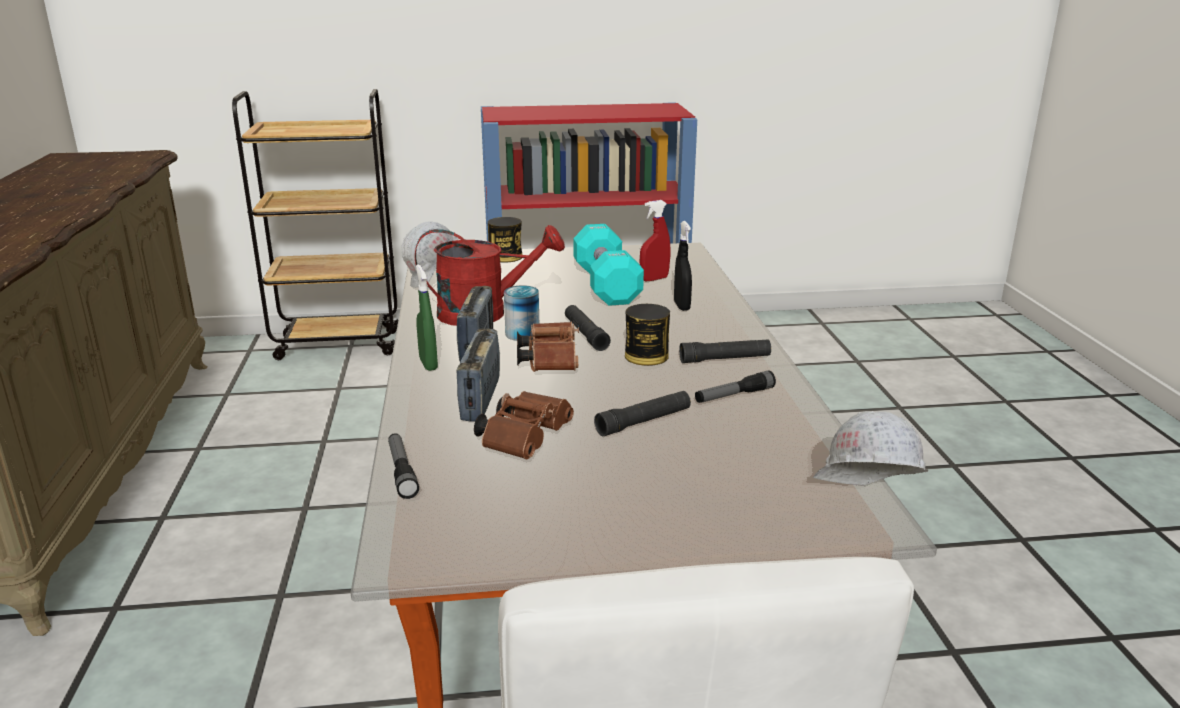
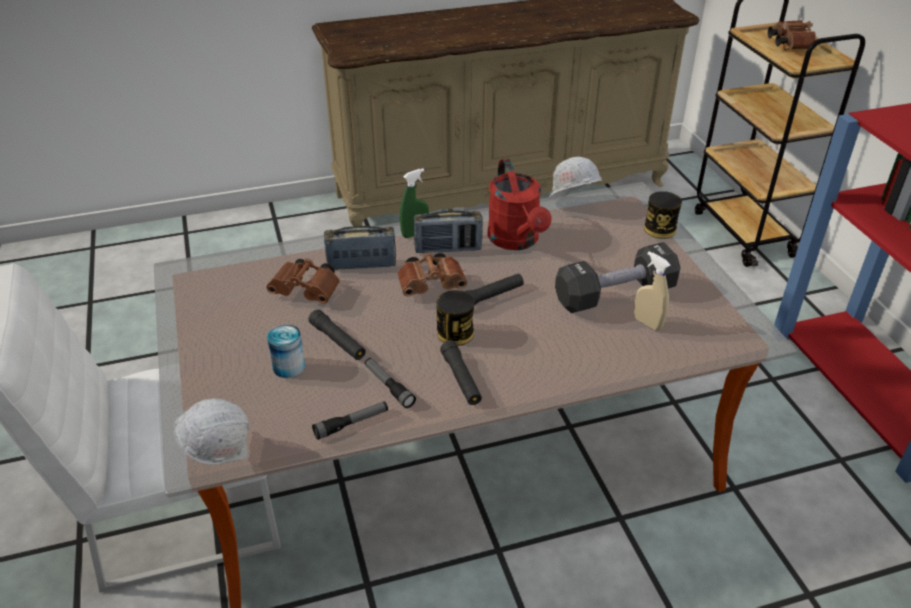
camera: 80 degrees right, 15 degrees up
flashlight [388,433,419,499] -> flashlight moved to [312,401,388,440]
can [504,285,539,341] -> can moved to [267,324,305,378]
turquoise dumbbell [573,224,644,306] -> black dumbbell [555,242,680,313]
red spray bottle [640,200,671,281] -> beige spray bottle [634,251,670,331]
black spray bottle [674,221,692,311] -> none
none -> brown binoculars [768,20,817,50]

